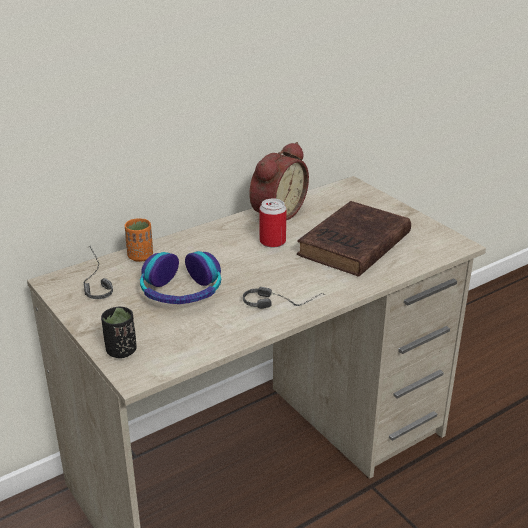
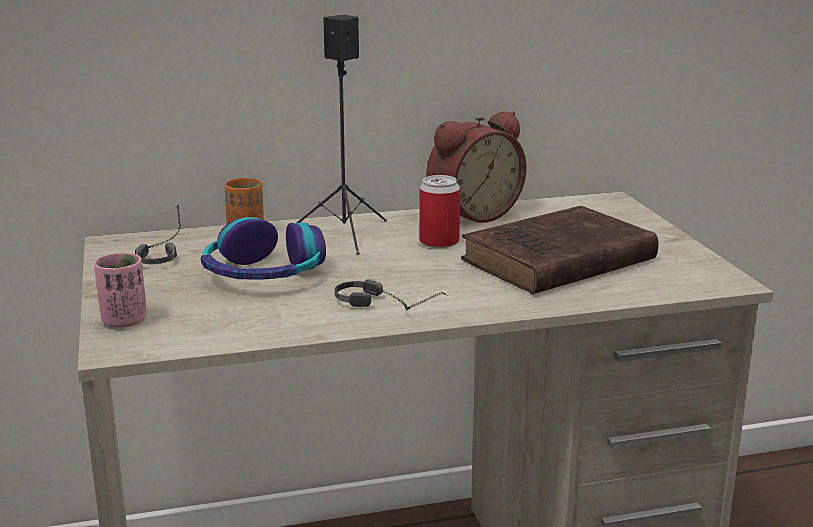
camera: 20 degrees right, 10 degrees down
black cup [101,306,137,358] -> pink cup [94,253,147,328]
none -> black speaker [297,15,387,255]

